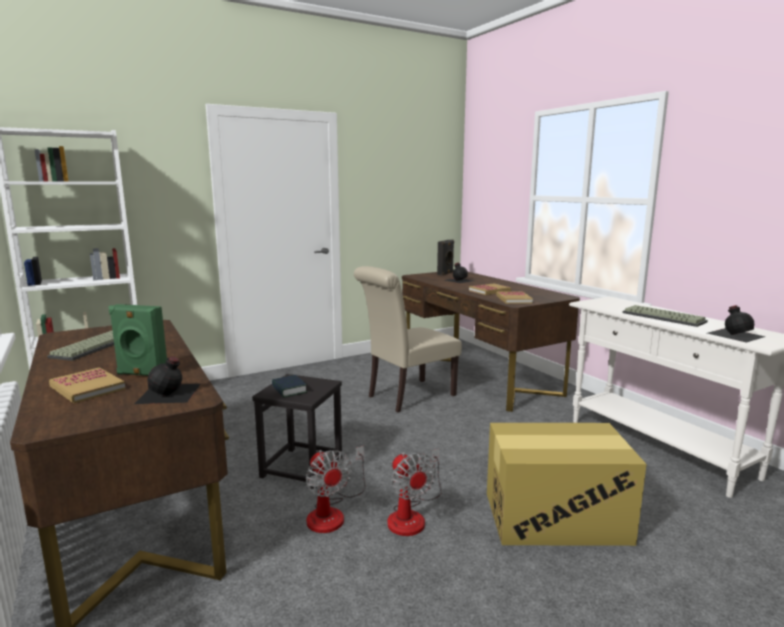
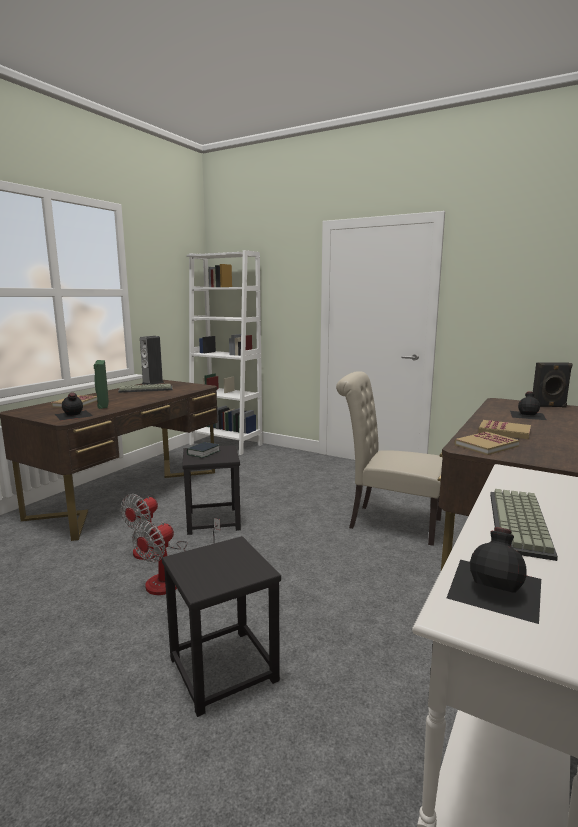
camera: 60 degrees right, 0 degrees up
cardboard box [487,423,647,546] -> black stool [162,536,281,717]
none -> speaker [140,336,164,385]

